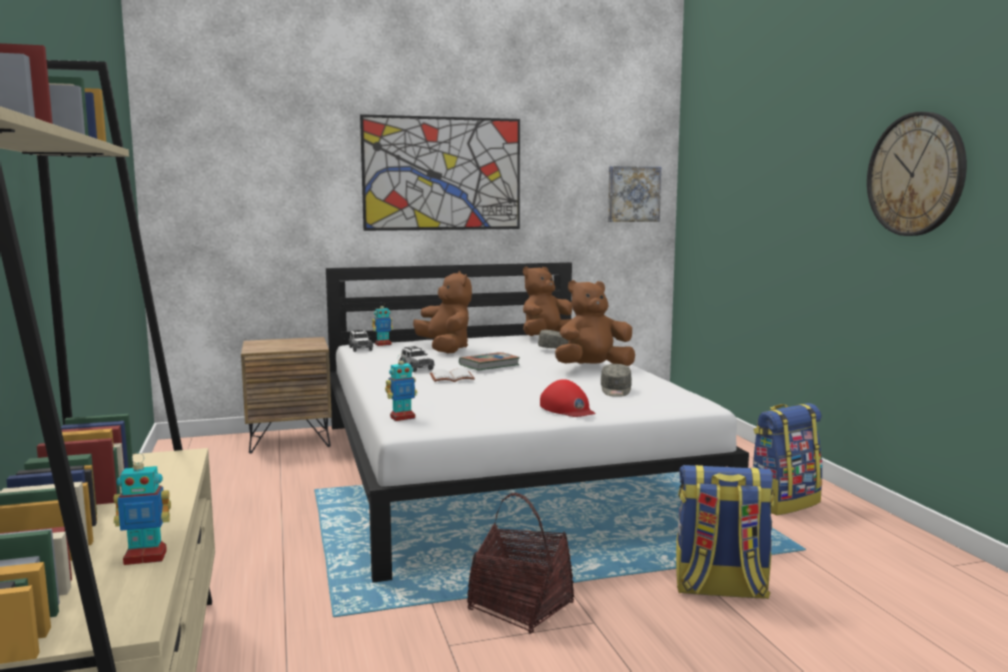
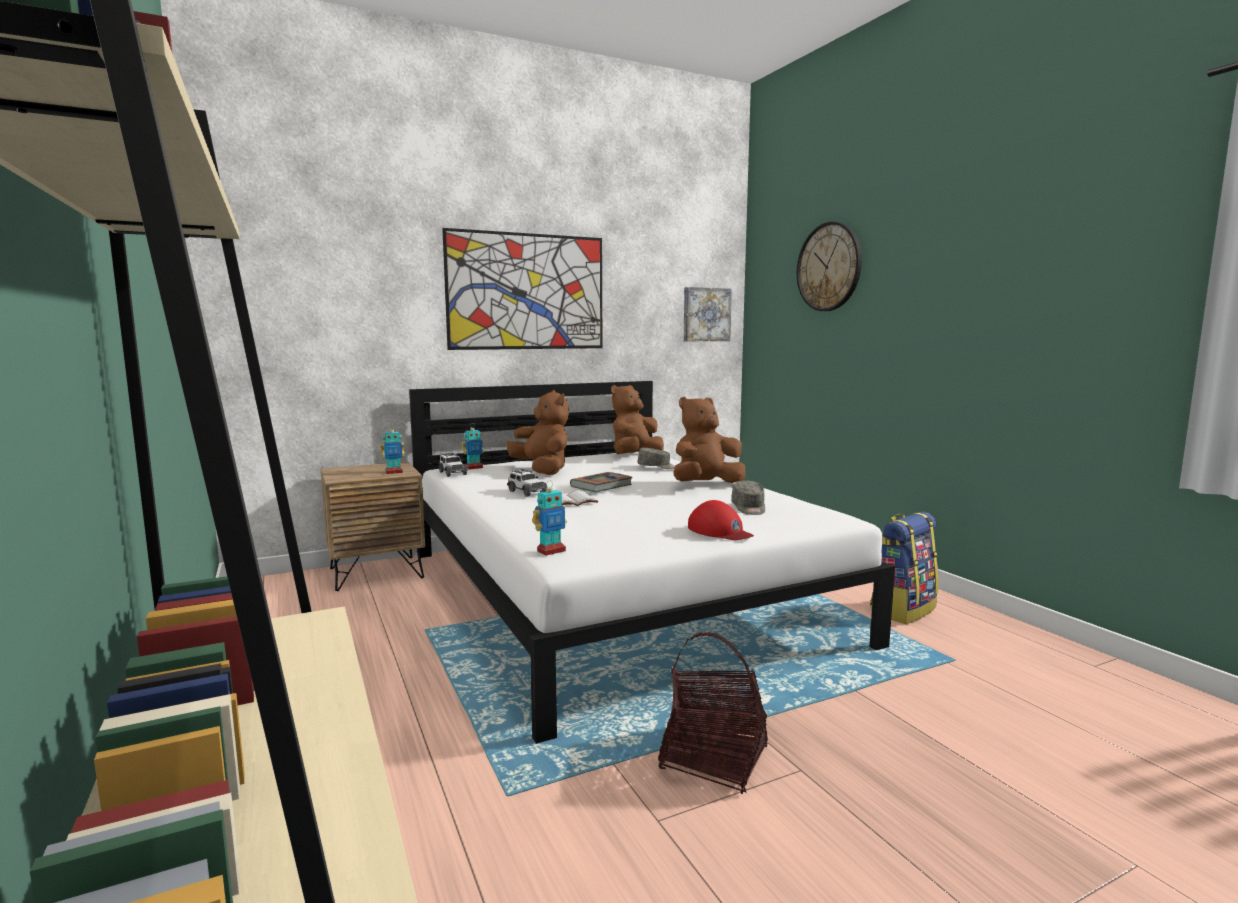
camera: 10 degrees left, 0 degrees up
toy robot [114,453,171,565] -> toy robot moved to [381,428,405,474]
backpack [676,465,775,599] -> none
wall clock [867,112,967,236] -> wall clock moved to [797,222,862,311]

